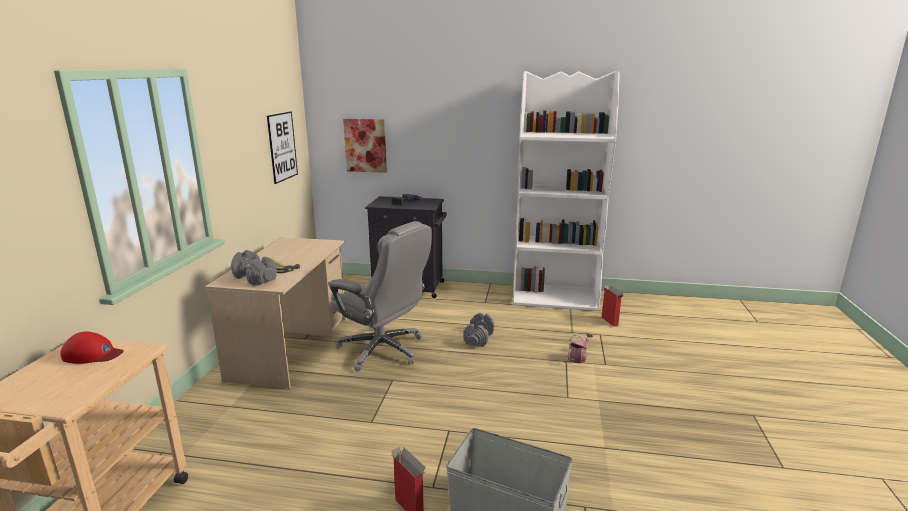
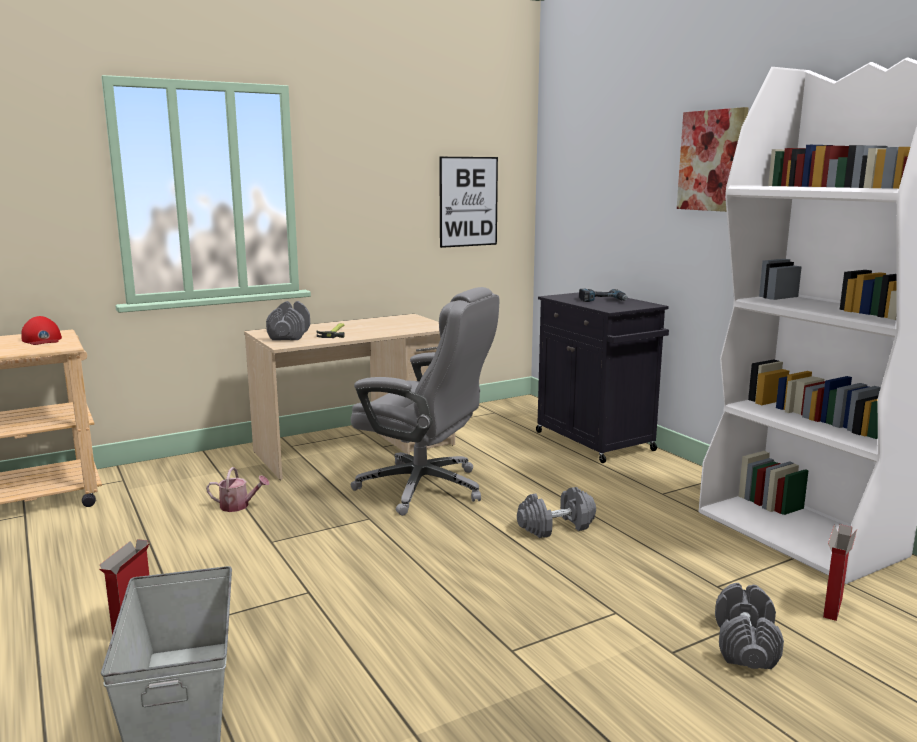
camera: 50 degrees right, 5 degrees down
grey office chair [328,221,432,372] -> grey office chair turned 60 degrees counterclockwise [351,287,499,516]
picture [343,119,387,173] -> picture moved to [677,107,748,212]
watering can [568,333,593,363] -> watering can moved to [206,467,269,512]
none -> grey dumbbell [715,583,784,669]

